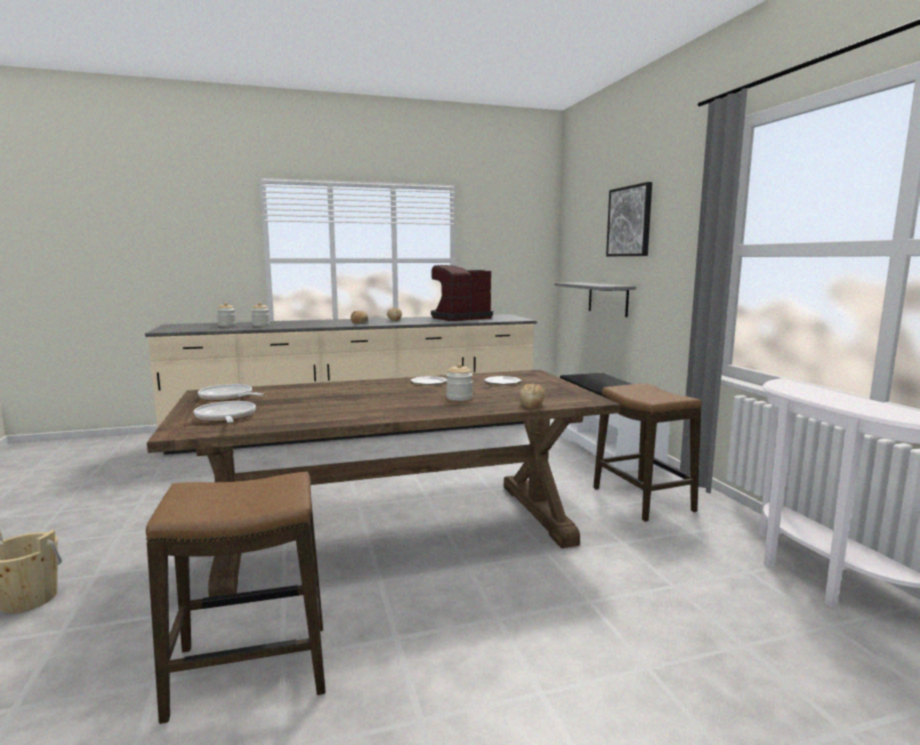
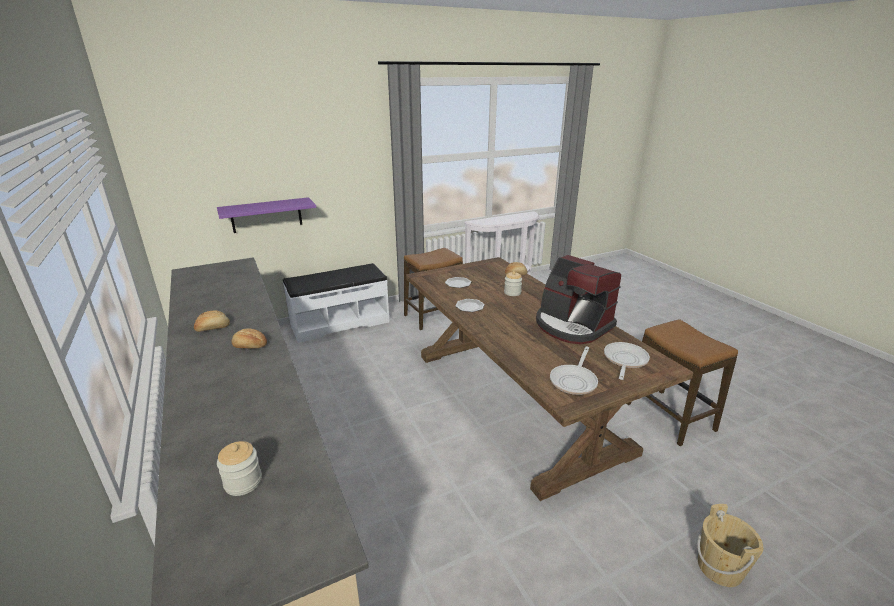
camera: 100 degrees left, 15 degrees up
frying pan [194,401,256,423] -> frying pan turned 150 degrees clockwise [604,342,650,380]
jar [251,302,270,326] -> none
coffee machine [431,265,493,321] -> coffee machine moved to [536,255,621,344]
grey shelf [554,282,636,317] -> purple shelf [217,197,316,233]
picture [606,182,652,256] -> none

